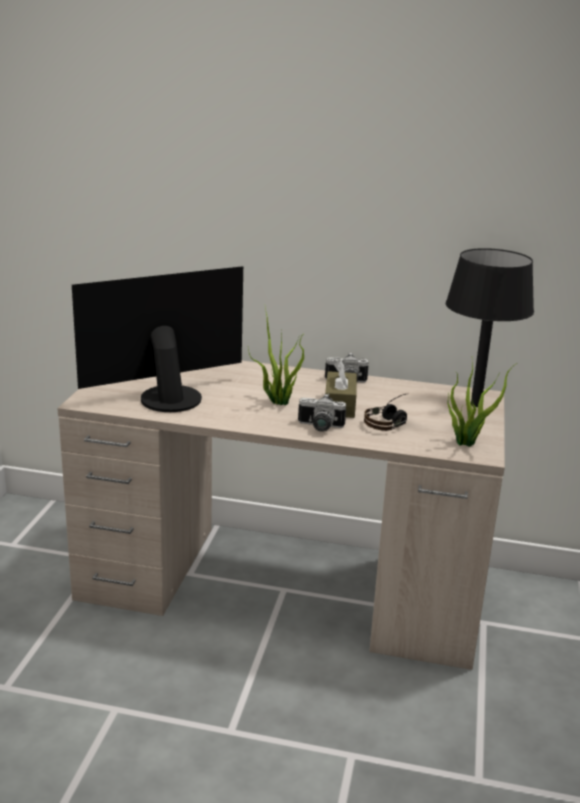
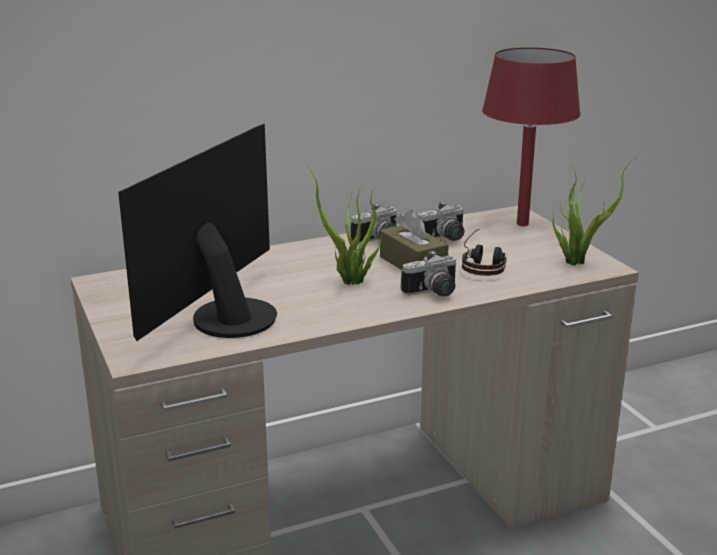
camera: 35 degrees left, 0 degrees up
black table lamp [446,248,534,407] -> red table lamp [482,47,581,226]
none -> camera [418,201,464,241]

